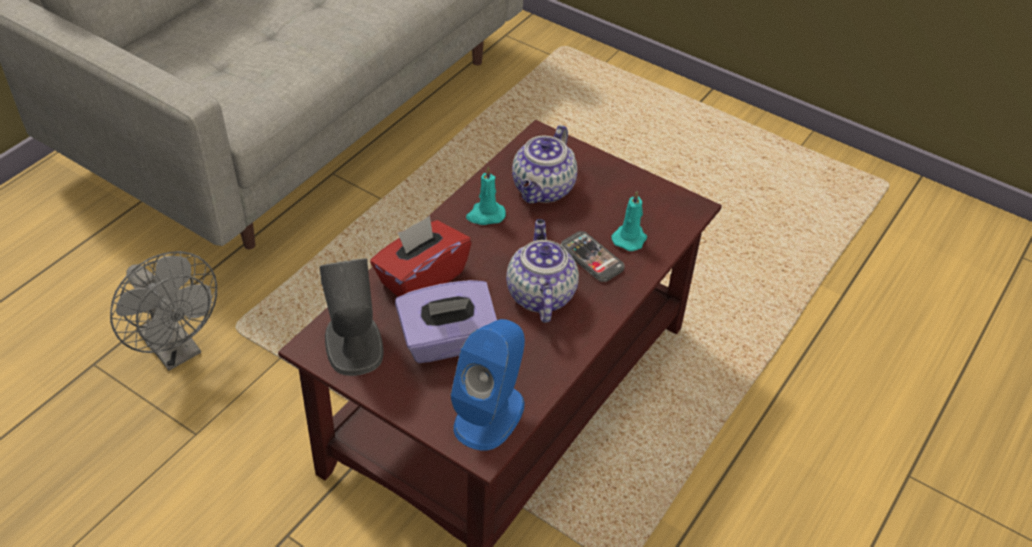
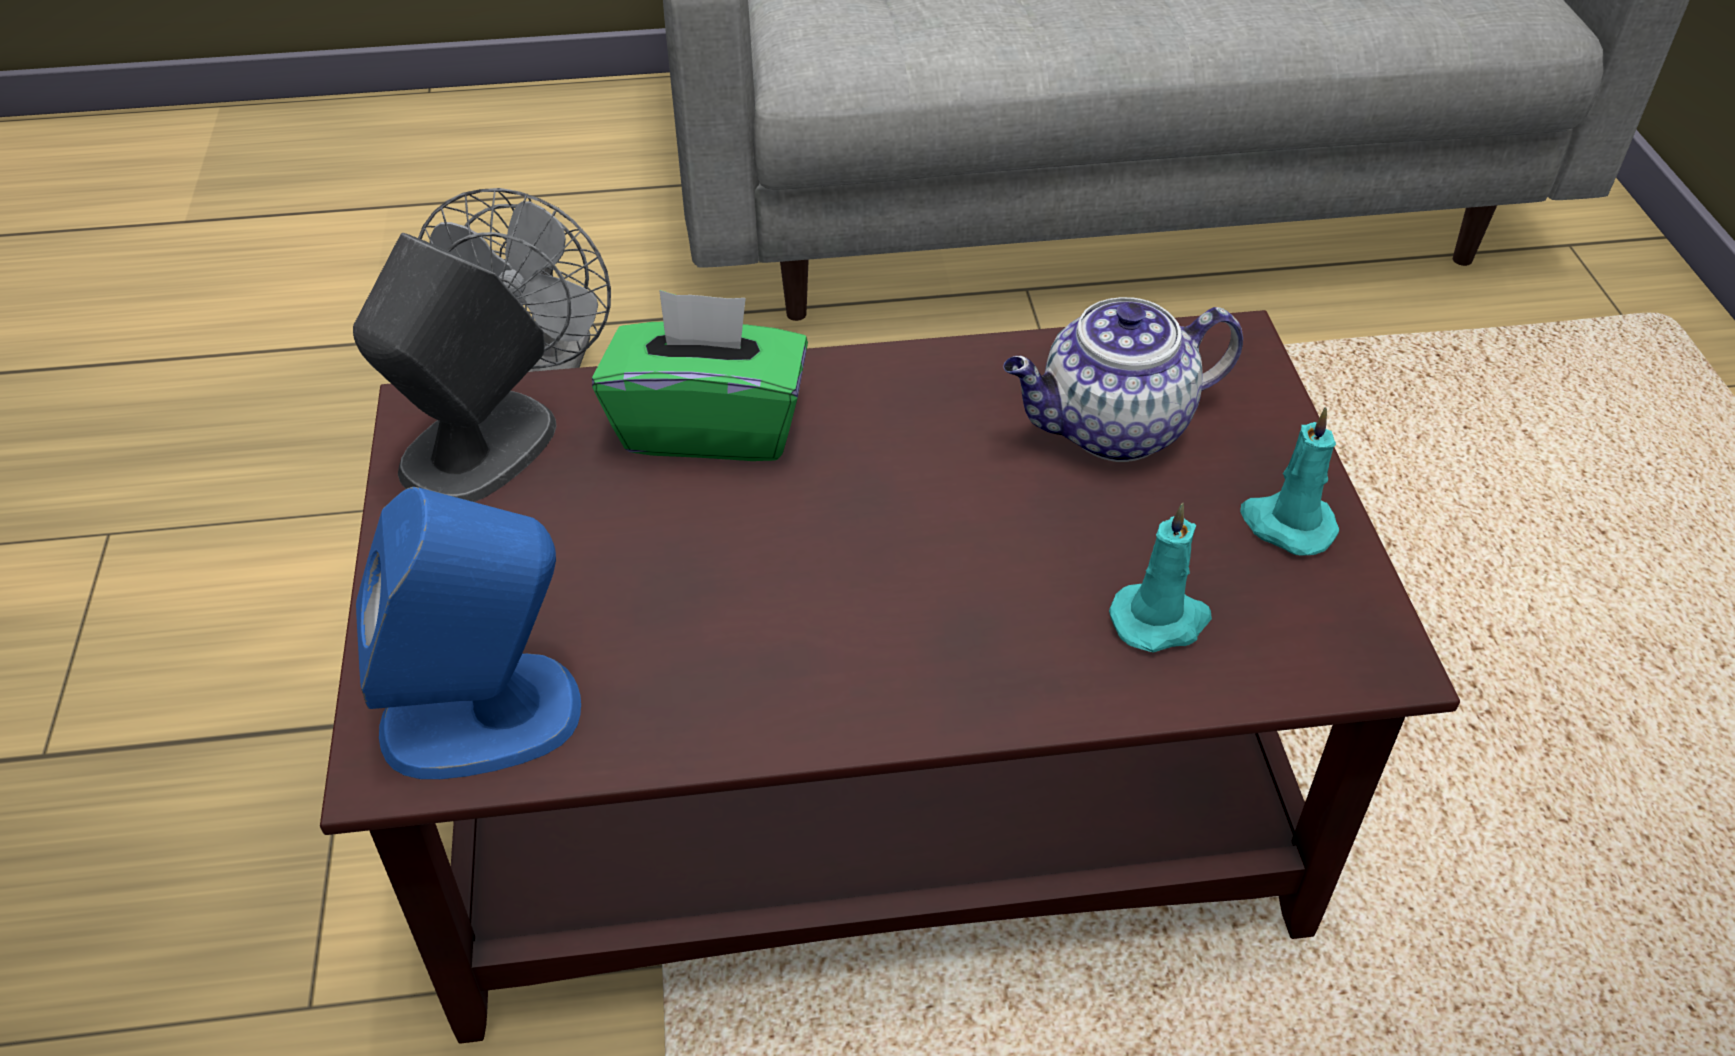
camera: 50 degrees right, 0 degrees up
red tissue box [370,216,472,297] -> green tissue box [592,290,808,461]
purple tissue box [395,280,497,363] -> none
turquoise candle [466,166,506,225] -> turquoise candle moved to [1240,407,1339,555]
teapot [506,219,579,323] -> none
phone [561,231,624,282] -> none

